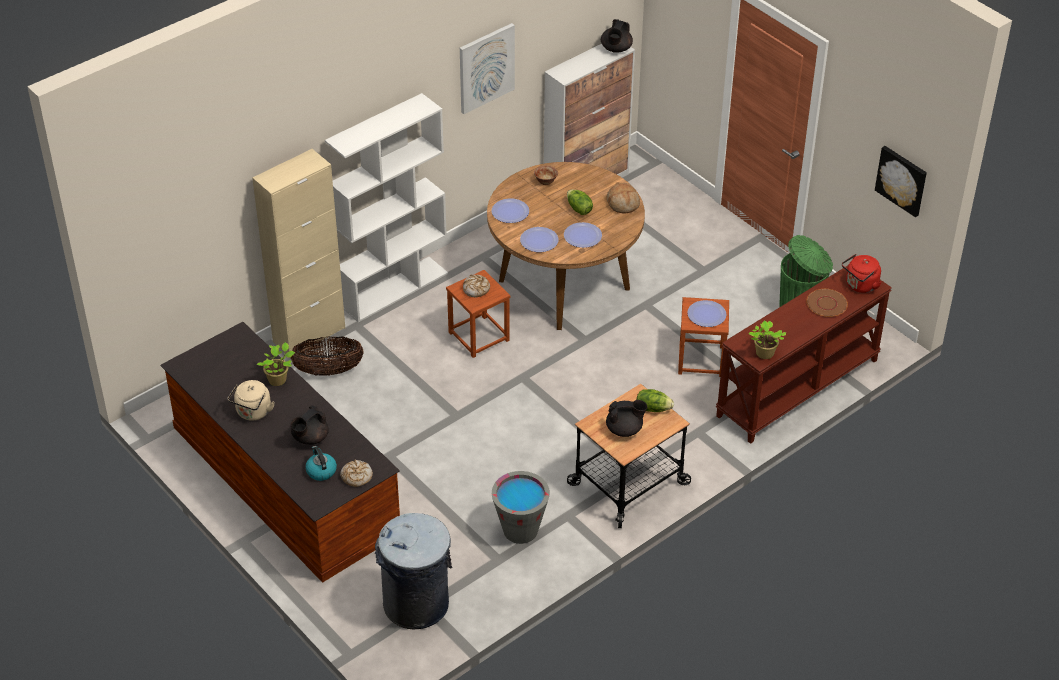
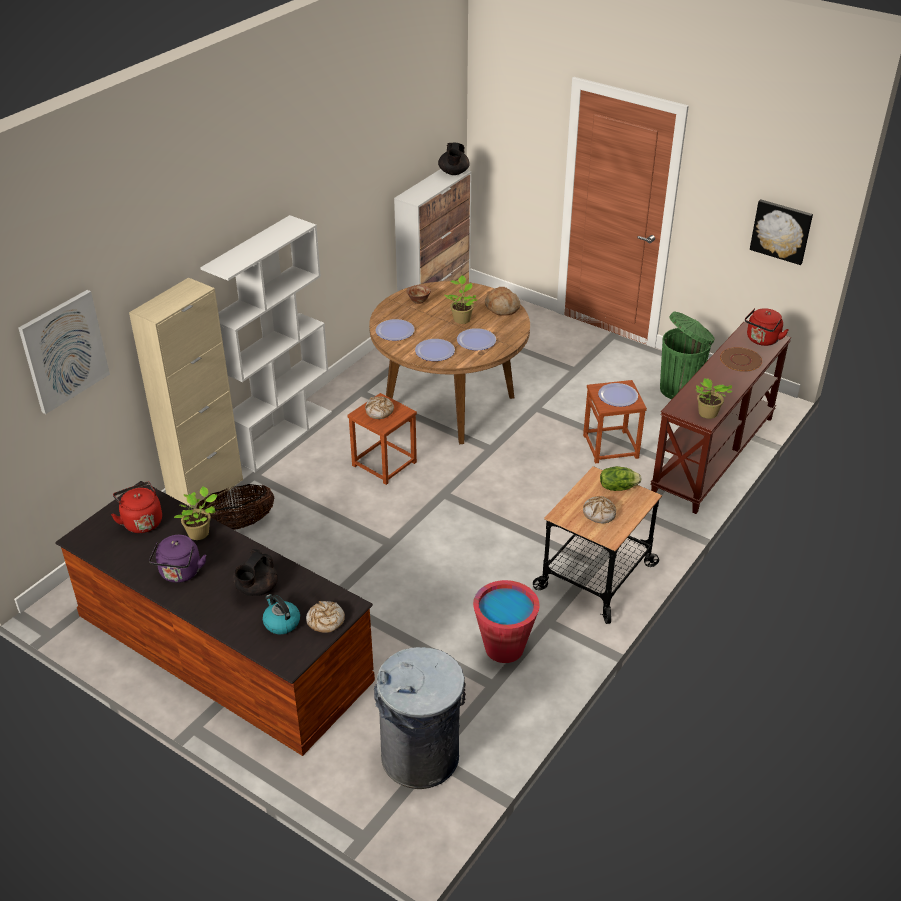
camera: 15 degrees left, 5 degrees down
beige kettle [228,380,275,421] -> purple kettle [149,535,206,583]
picture [460,23,515,114] -> picture moved to [18,290,110,414]
grey bucket [492,471,550,544] -> red bucket [473,580,540,663]
lettuce [567,189,593,215] -> potted plant [444,275,477,324]
black teapot [606,400,647,437] -> bread [583,496,616,523]
none -> red kettle [111,482,162,533]

